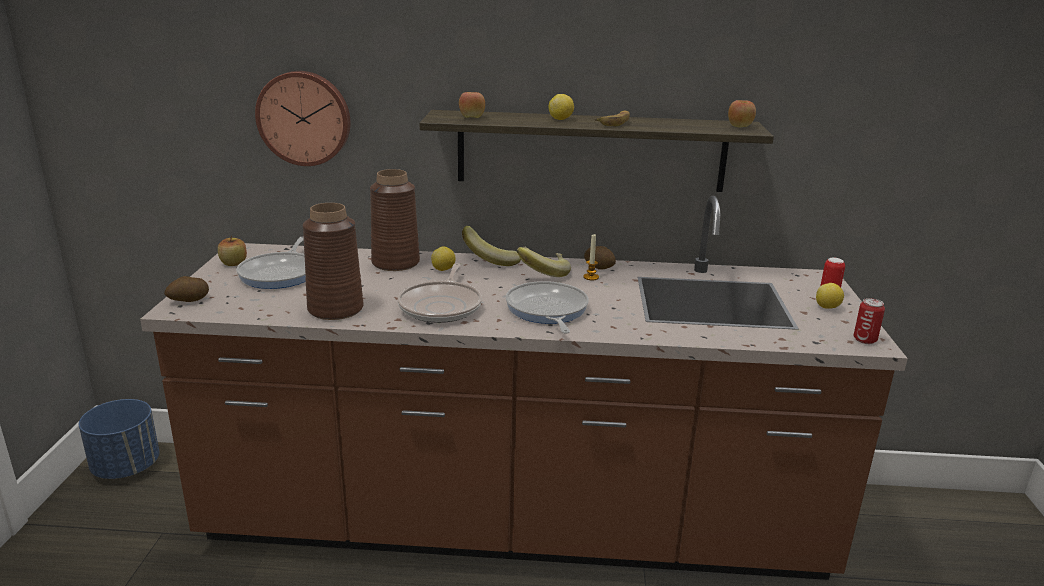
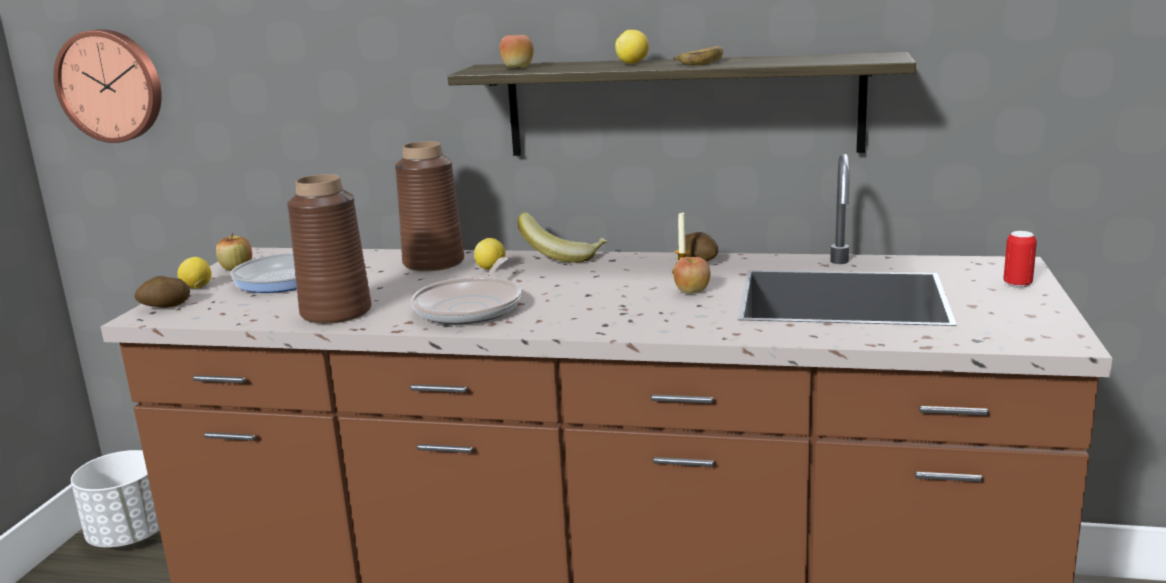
camera: 10 degrees right, 5 degrees down
blue planter [79,399,159,479] -> white planter [71,450,160,548]
wall clock [255,71,350,166] -> wall clock moved to [54,29,162,143]
frying pan [506,281,589,334] -> none
banana [517,247,571,277] -> none
apple [728,100,756,127] -> apple moved to [673,257,710,294]
lemon [816,283,844,309] -> lemon moved to [177,257,212,288]
can [854,298,885,344] -> none

